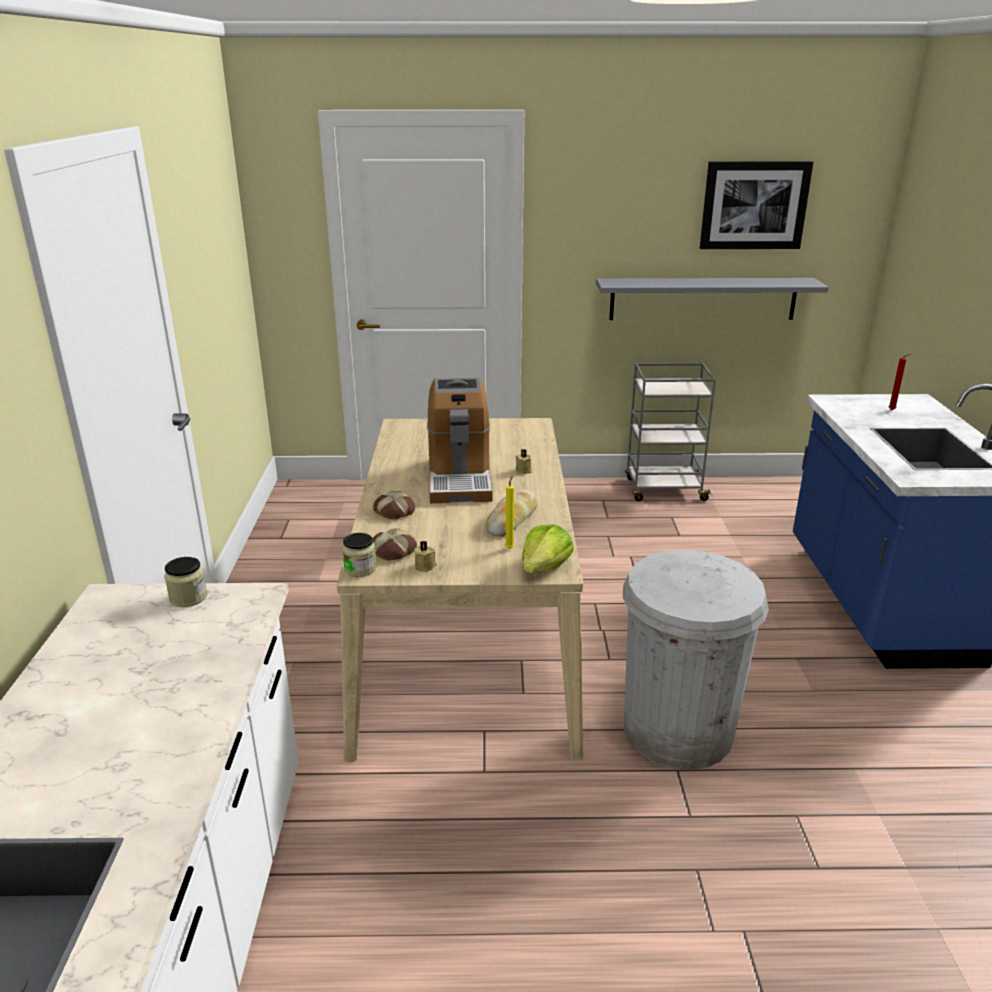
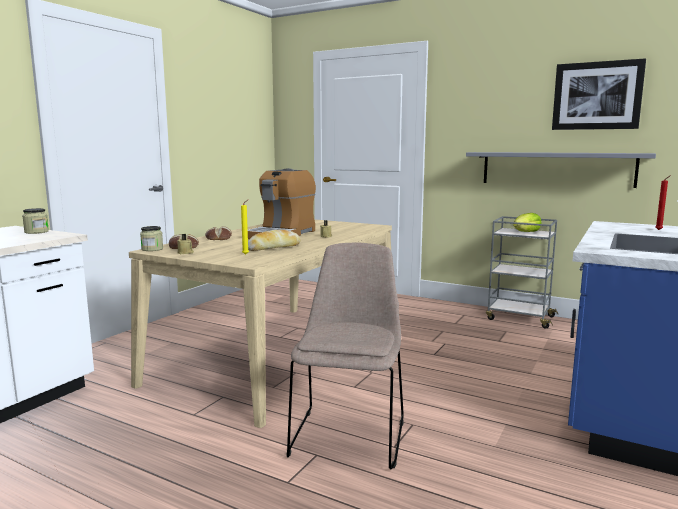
camera: 30 degrees right, 15 degrees down
lettuce [522,524,574,573] -> lettuce moved to [513,213,542,232]
white trash can [623,550,769,770] -> beige chair [287,243,404,469]

